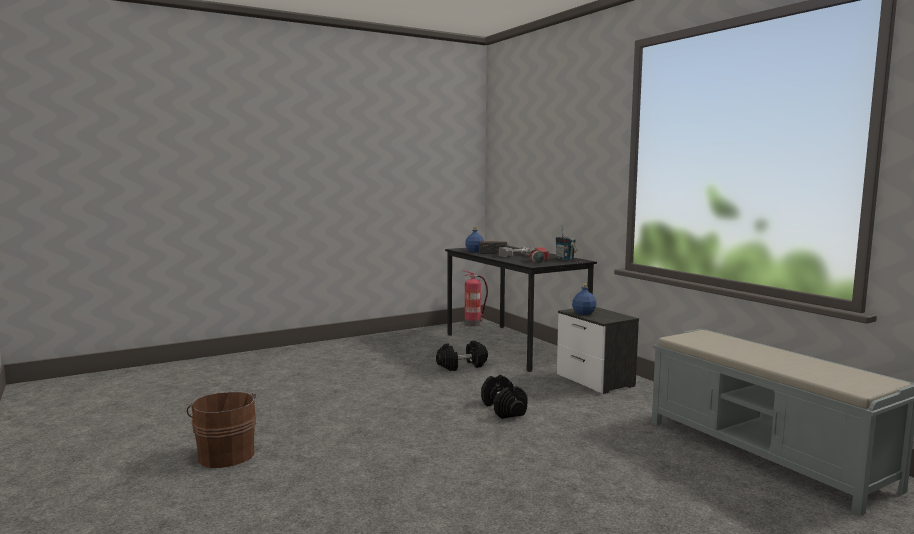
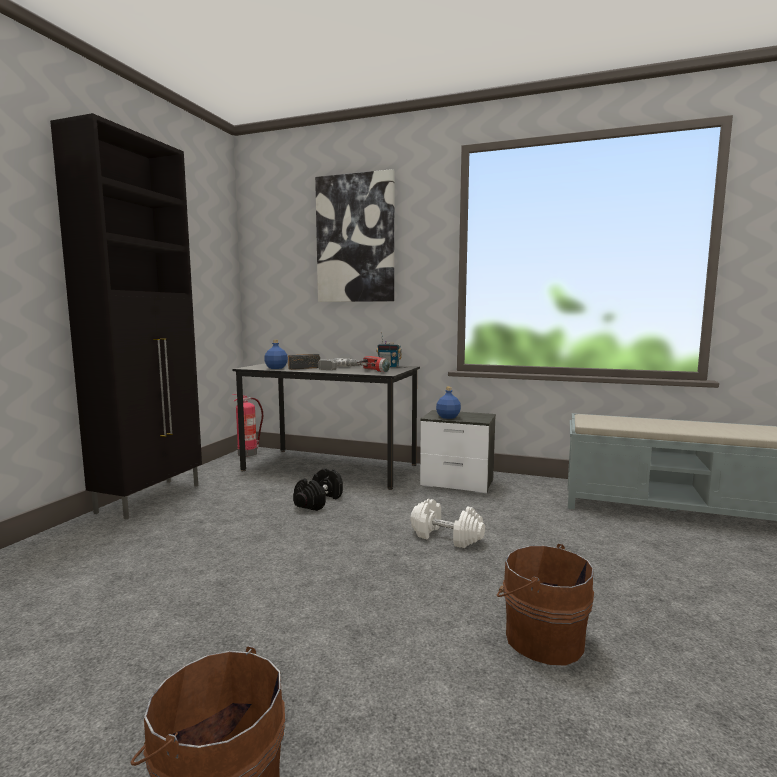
camera: 40 degrees left, 0 degrees up
black dumbbell [481,375,527,419] -> white dumbbell [410,499,485,548]
none -> black cabinet [50,113,202,520]
none -> picture [315,169,394,302]
none -> brown bucket [497,544,594,666]

